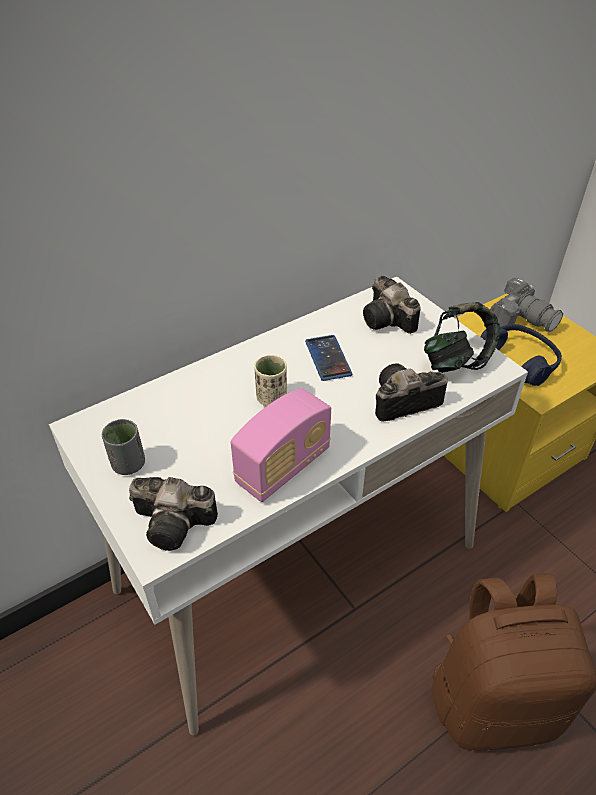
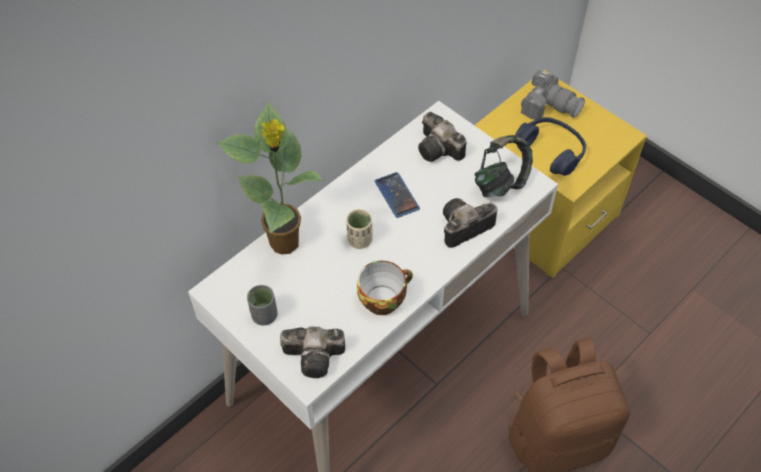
camera: 10 degrees left, 10 degrees up
radio [231,388,331,502] -> cup [357,261,413,315]
none -> potted plant [217,102,325,254]

